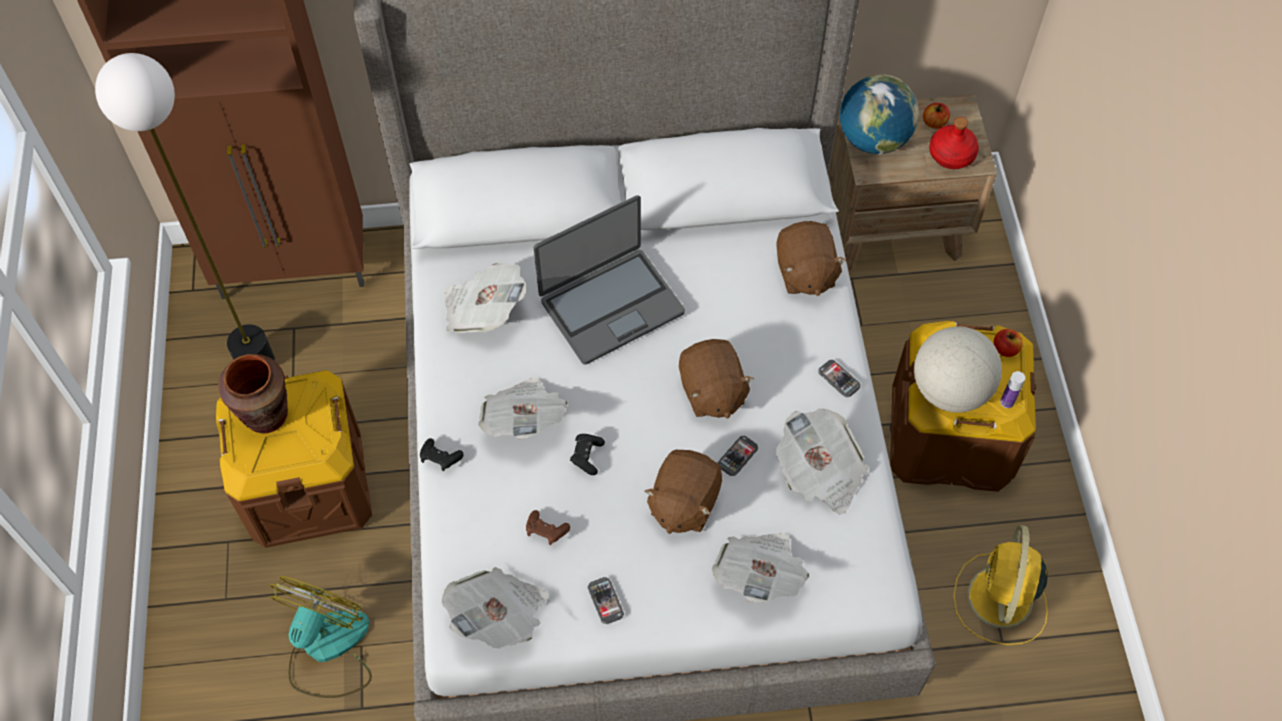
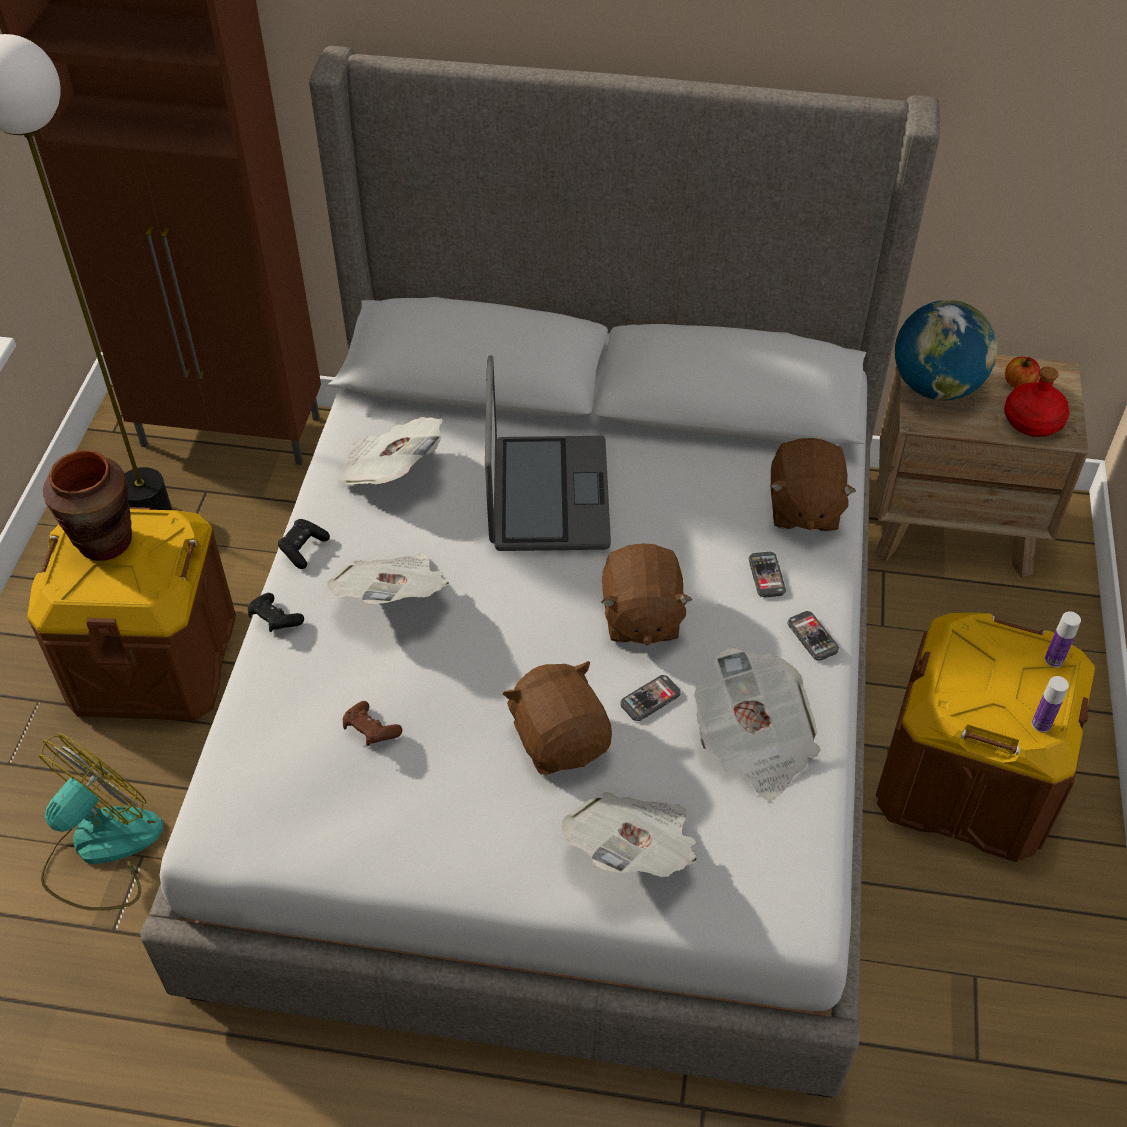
camera: 15 degrees right, 10 degrees down
newspaper [442,567,548,649] -> none
laptop [534,195,685,365] -> laptop turned 75 degrees counterclockwise [485,355,611,551]
black game controller [570,434,605,475] -> black game controller moved to [278,519,330,569]
phone [587,577,624,624] -> phone moved to [748,552,786,598]
brown plush toy [644,450,722,534] -> brown plush toy turned 120 degrees clockwise [503,661,612,774]
globe [914,326,1002,413] -> none
yellow fan [953,525,1048,645] -> none
apple [994,329,1023,357] -> bottle [1045,611,1081,668]

